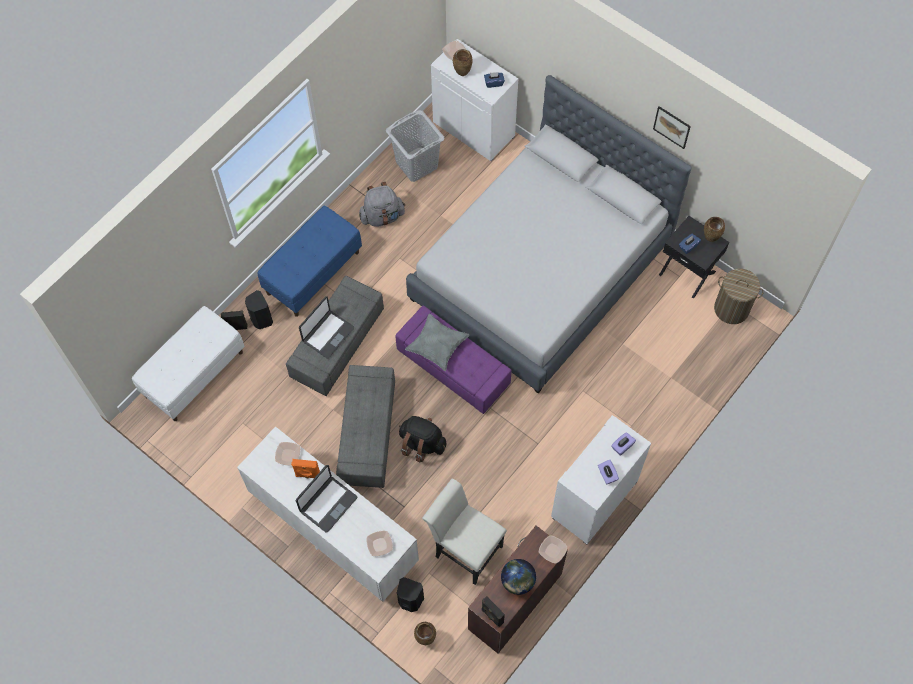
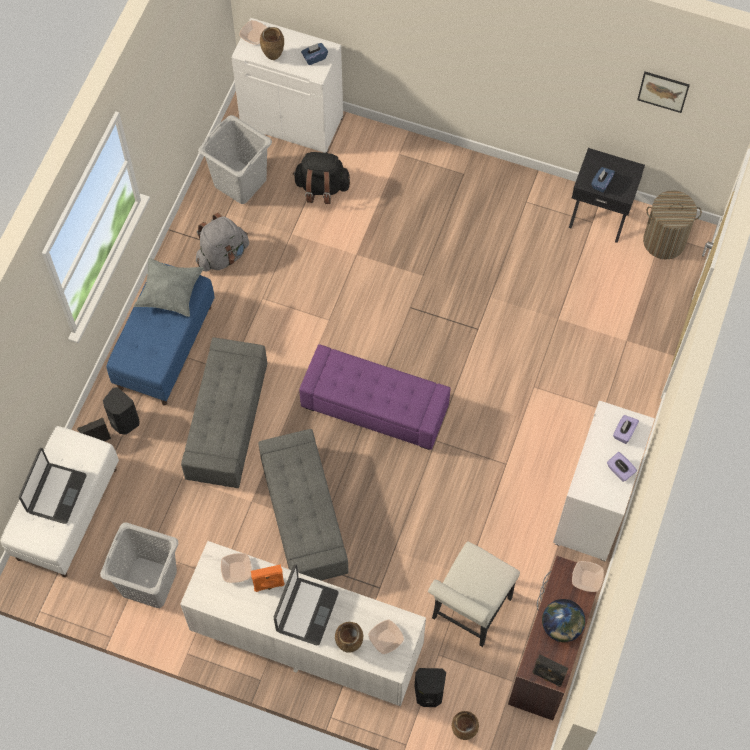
camera: 20 degrees left, 0 degrees up
laptop [299,296,354,359] -> laptop moved to [19,448,86,524]
black backpack [399,416,446,462] -> black backpack moved to [293,152,350,204]
grey pillow [405,314,470,371] -> grey pillow moved to [134,258,204,317]
grey bed [406,75,692,393] -> none
white chair [422,479,507,585] -> white chair turned 75 degrees counterclockwise [428,541,520,647]
picture [653,106,691,149] -> picture moved to [637,72,690,113]
brown vase [704,217,725,242] -> brown vase moved to [335,622,364,653]
none -> grey laundry basket [100,522,178,608]

